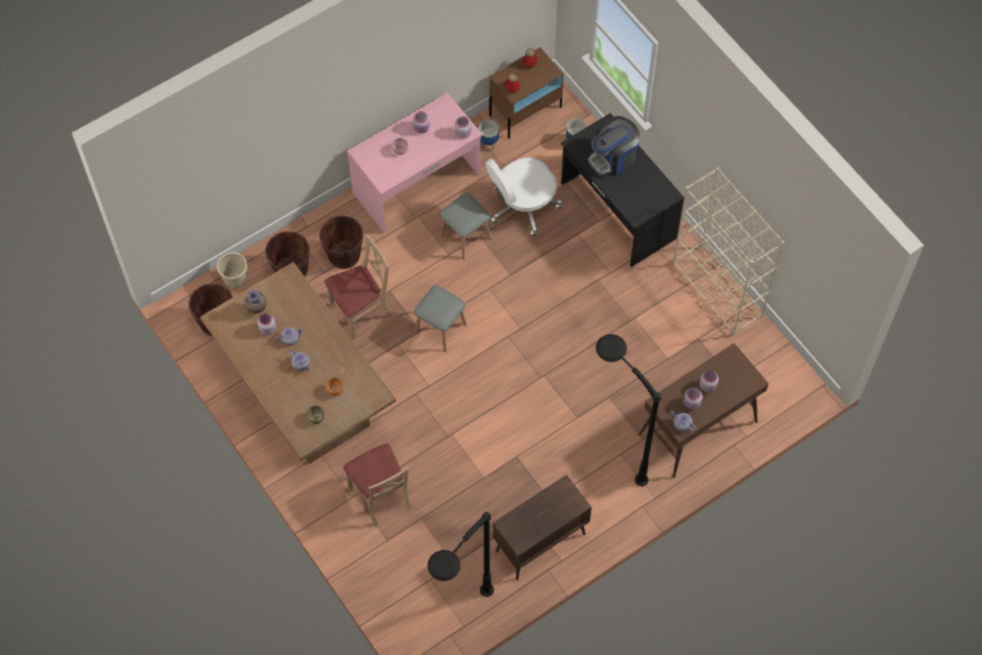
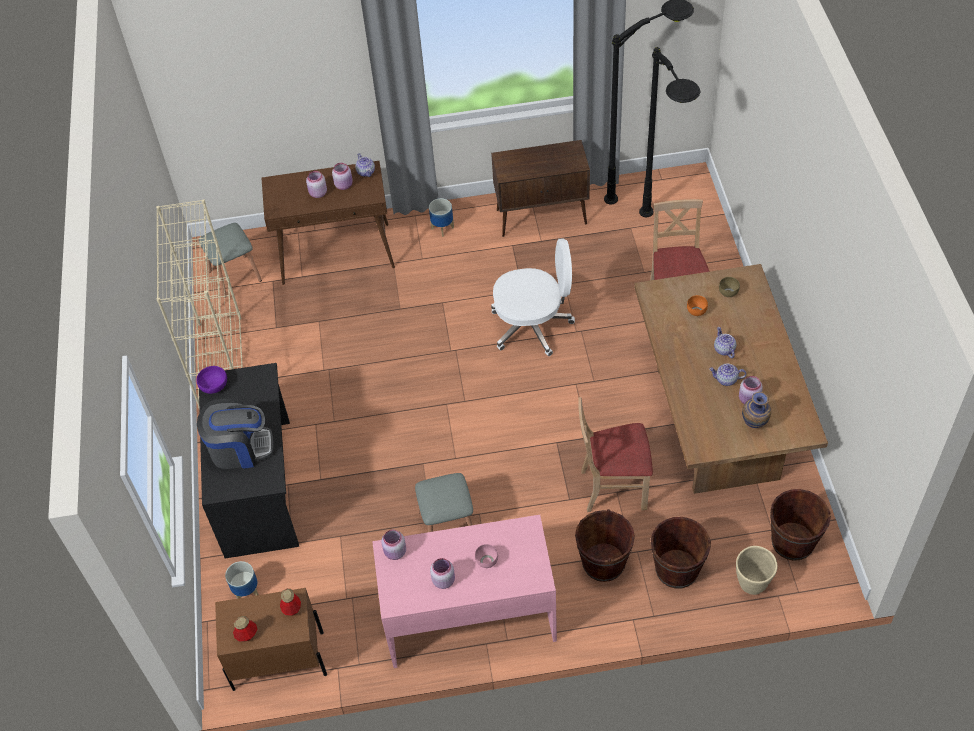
camera: 150 degrees left, 10 degrees down
grey stool [414,285,467,352] -> grey stool moved to [199,223,262,297]
planter [478,120,499,151] -> planter moved to [429,198,454,237]
white office chair [485,157,562,236] -> white office chair moved to [491,239,575,356]
black floor lamp [596,334,662,486] -> black floor lamp moved to [639,47,701,217]
none -> purple bowl [197,366,227,394]

